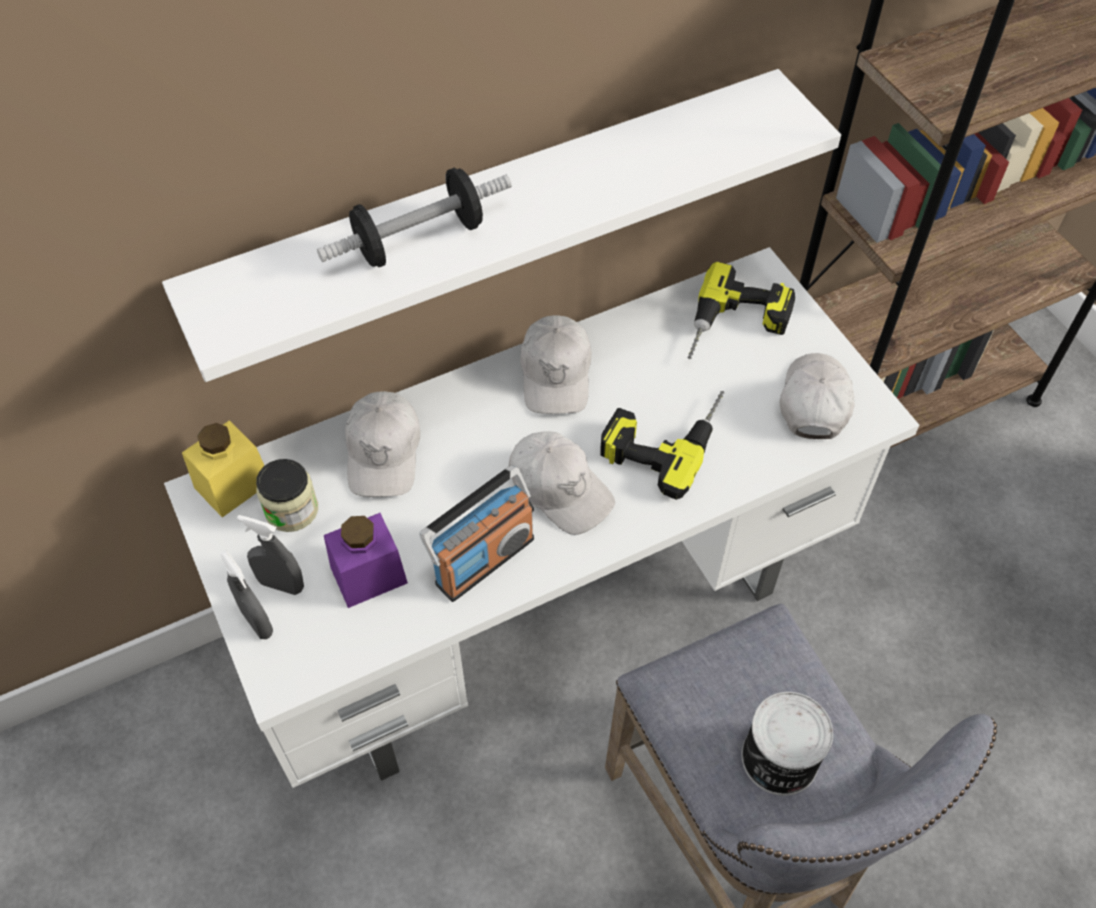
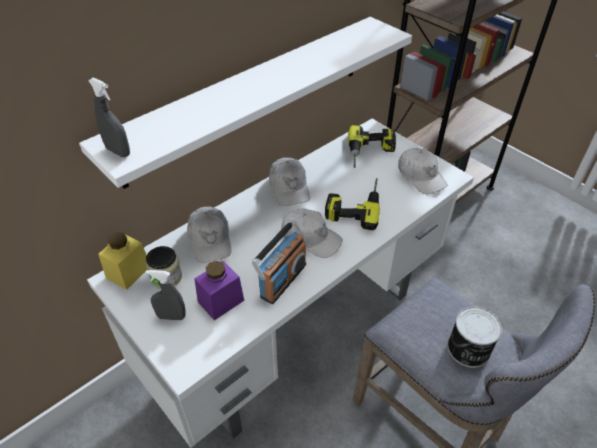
camera: 15 degrees left, 10 degrees down
grey spray bottle [220,550,273,639] -> grey spray bottle moved to [89,77,130,157]
dumbbell [317,168,511,267] -> none
white cap [780,353,855,439] -> white cap turned 150 degrees clockwise [398,148,448,194]

